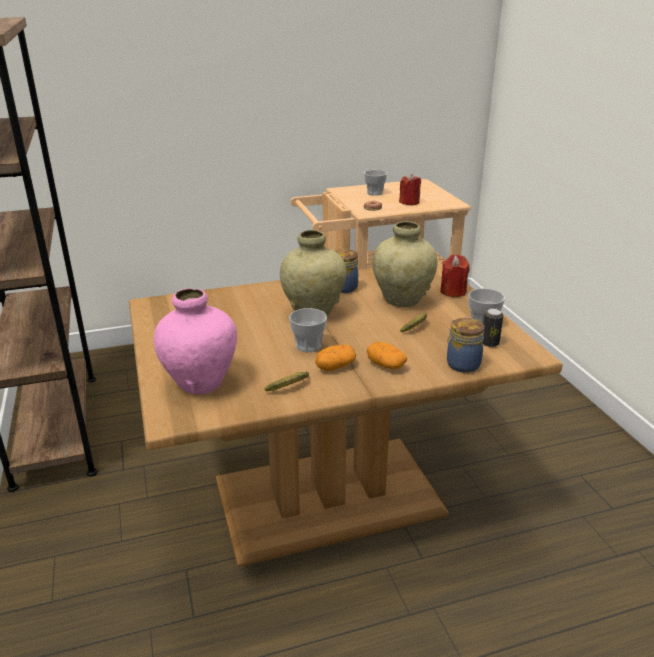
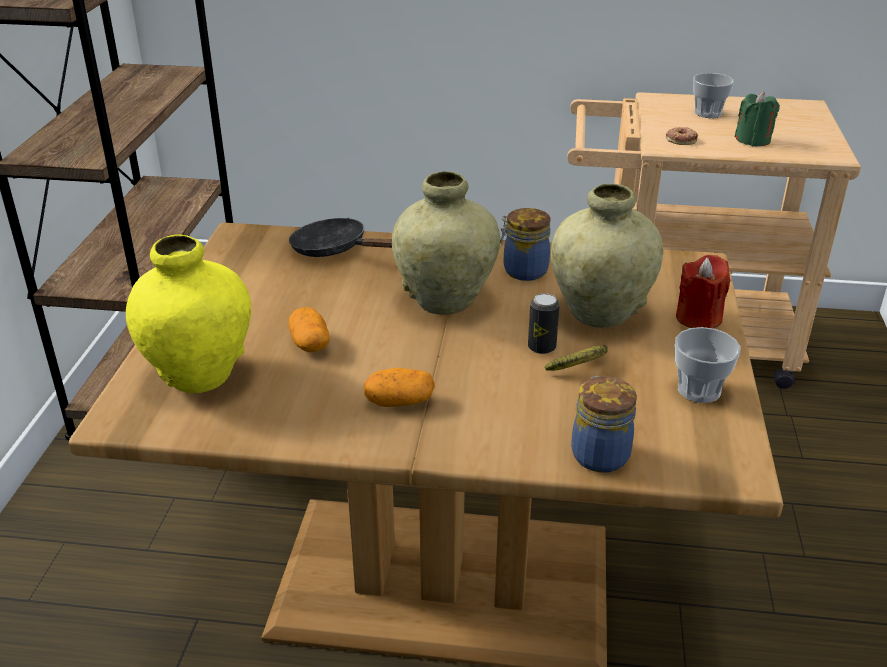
camera: 25 degrees right, 5 degrees up
pink vase [154,288,237,394] -> yellow vase [126,234,251,393]
banana [265,372,309,391] -> none
cup [289,308,327,352] -> none
potato [367,342,407,369] -> potato moved to [289,307,330,352]
red candle [399,174,421,206] -> green candle [735,92,780,146]
can [482,308,504,347] -> can moved to [528,293,560,354]
none -> black frying pan [289,218,392,257]

